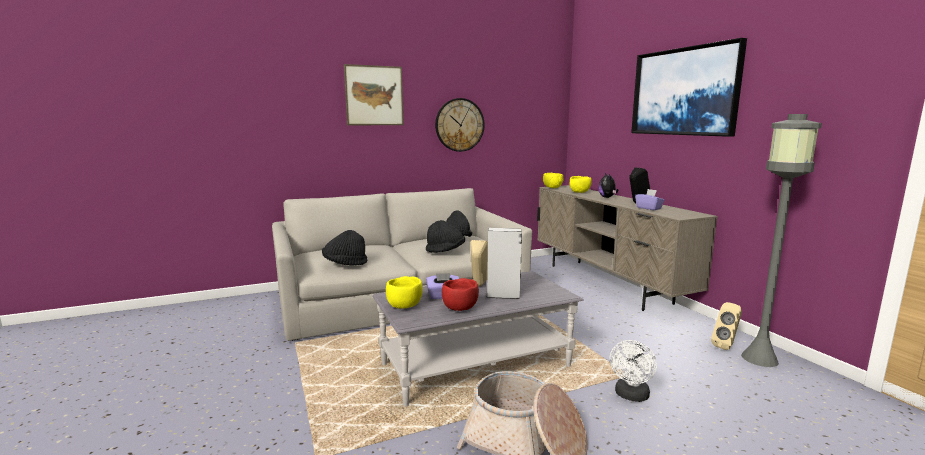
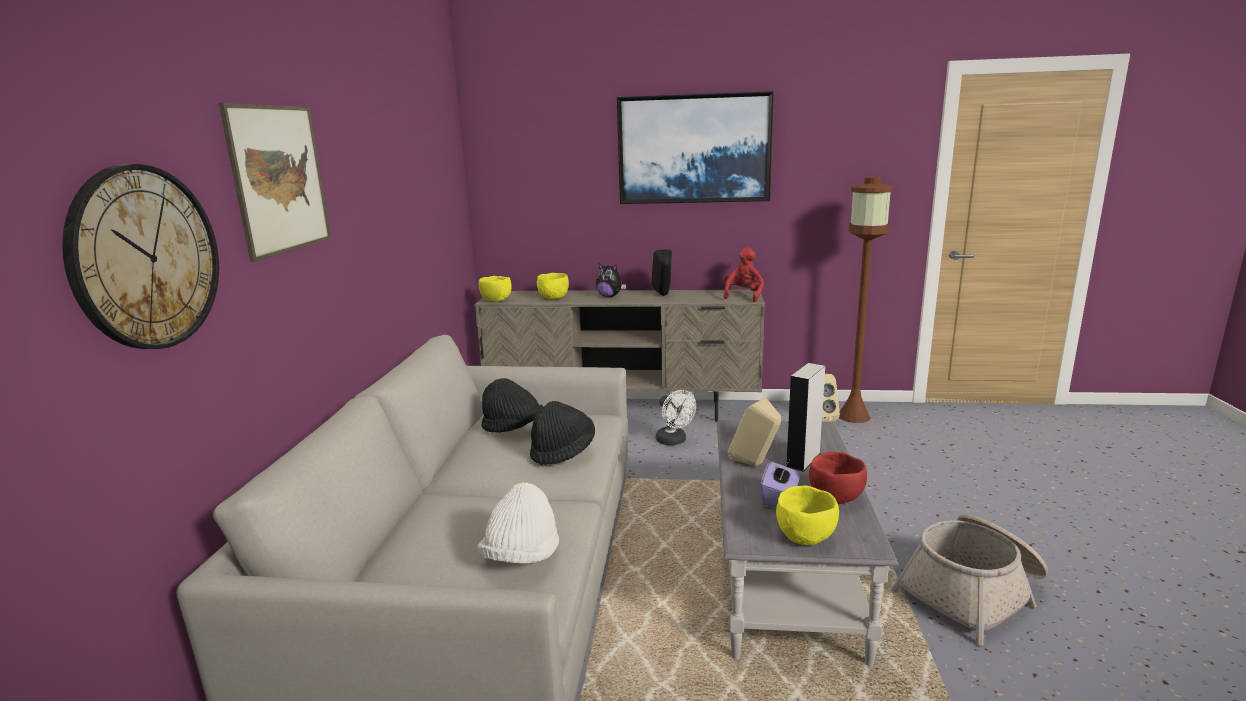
camera: 60 degrees left, 5 degrees up
black hat [322,230,367,266] -> white hat [477,483,559,564]
wall clock [435,98,485,152] -> wall clock moved to [62,164,219,349]
white fan [610,340,657,402] -> white fan moved to [656,390,696,445]
purple tissue box [635,189,665,210] -> none
grey floor lamp [741,114,822,367] -> brown floor lamp [839,177,893,423]
none -> red plush toy [724,247,764,302]

